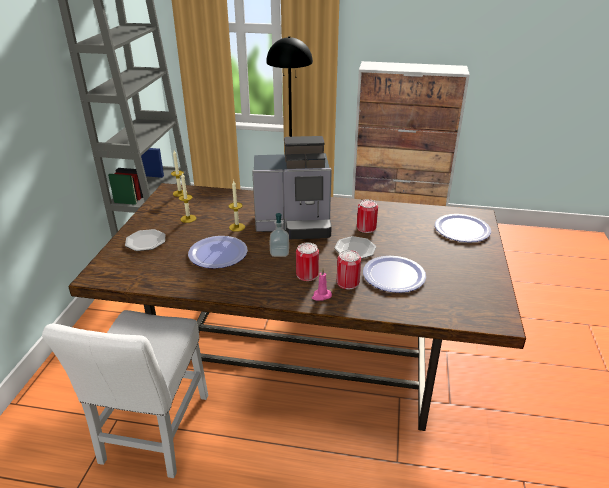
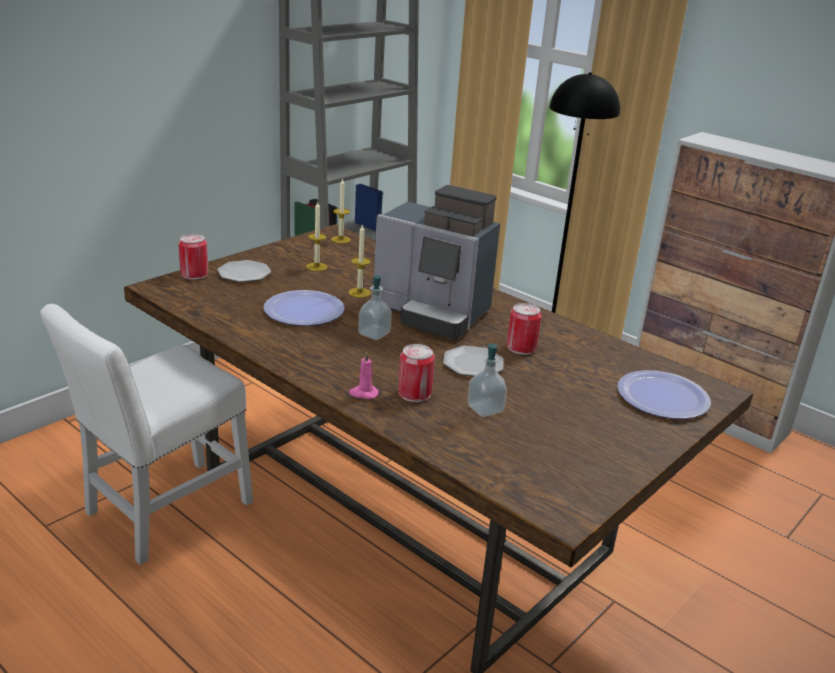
camera: 30 degrees right, 5 degrees down
can [296,243,319,281] -> can moved to [178,234,208,280]
plate [363,256,426,293] -> soap dispenser [467,344,507,417]

